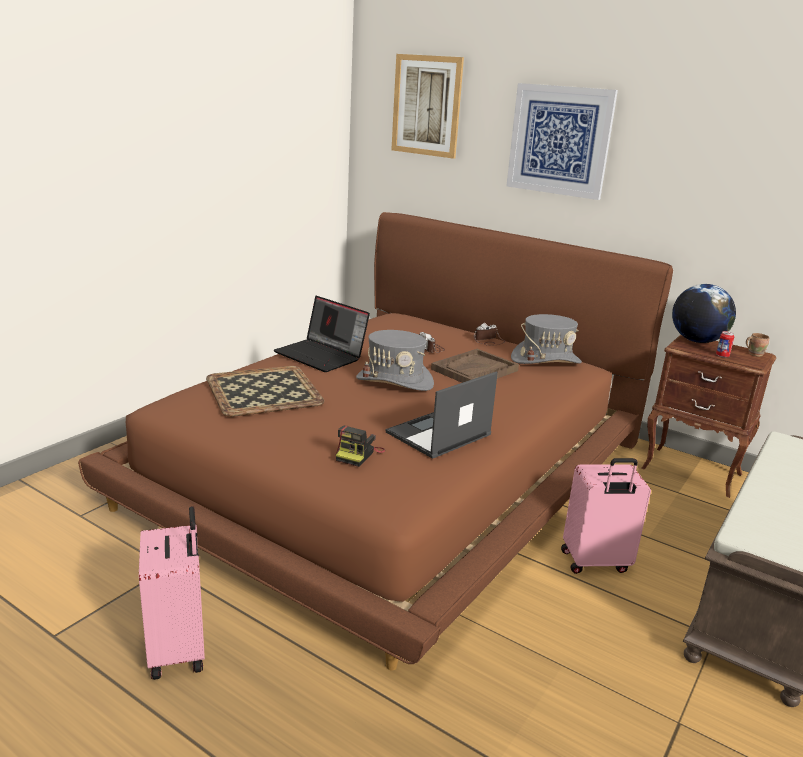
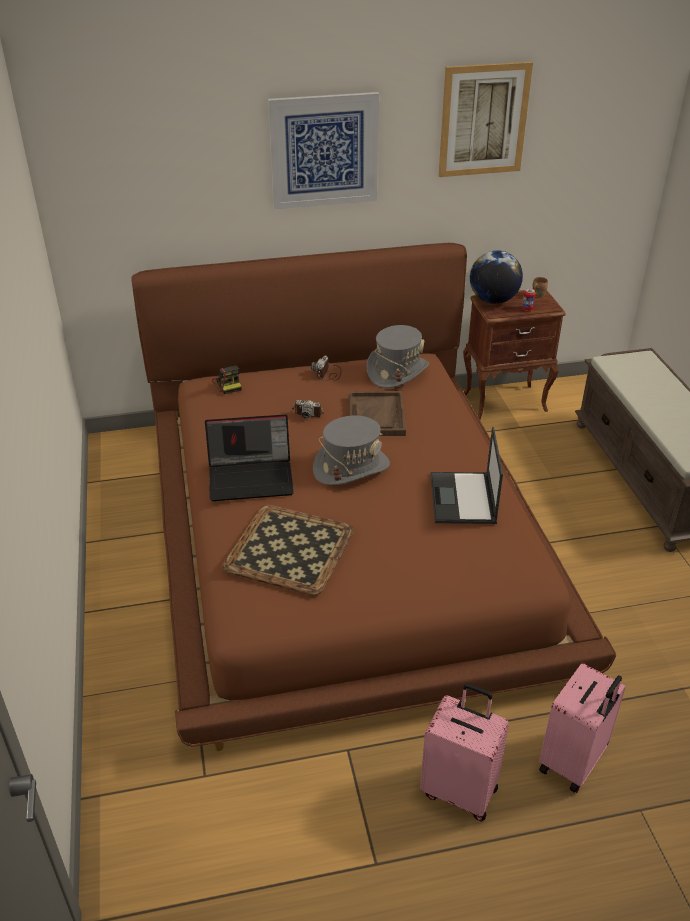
camera: 45 degrees left, 15 degrees up
camera [336,426,385,467] -> camera moved to [212,365,241,394]
picture [391,54,464,159] -> picture moved to [439,62,533,177]
pink suitcase [561,458,651,574] -> pink suitcase moved to [539,663,626,793]

